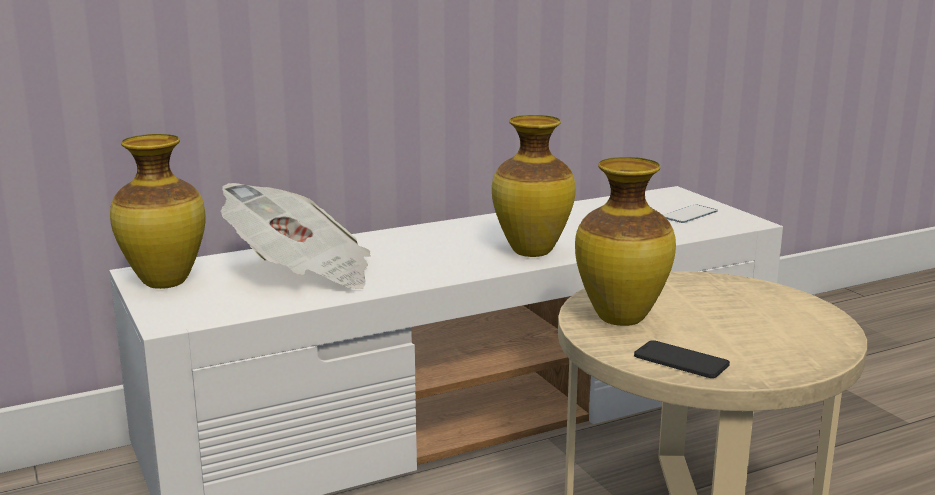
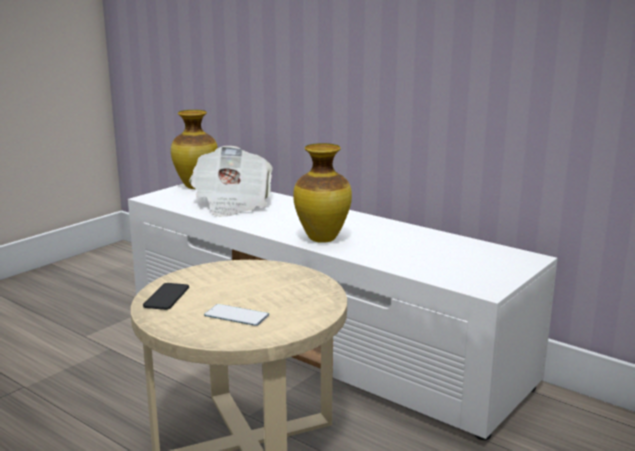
camera: 65 degrees right, 0 degrees up
vase [575,157,676,326] -> none
phone [663,204,718,223] -> phone moved to [204,304,269,326]

